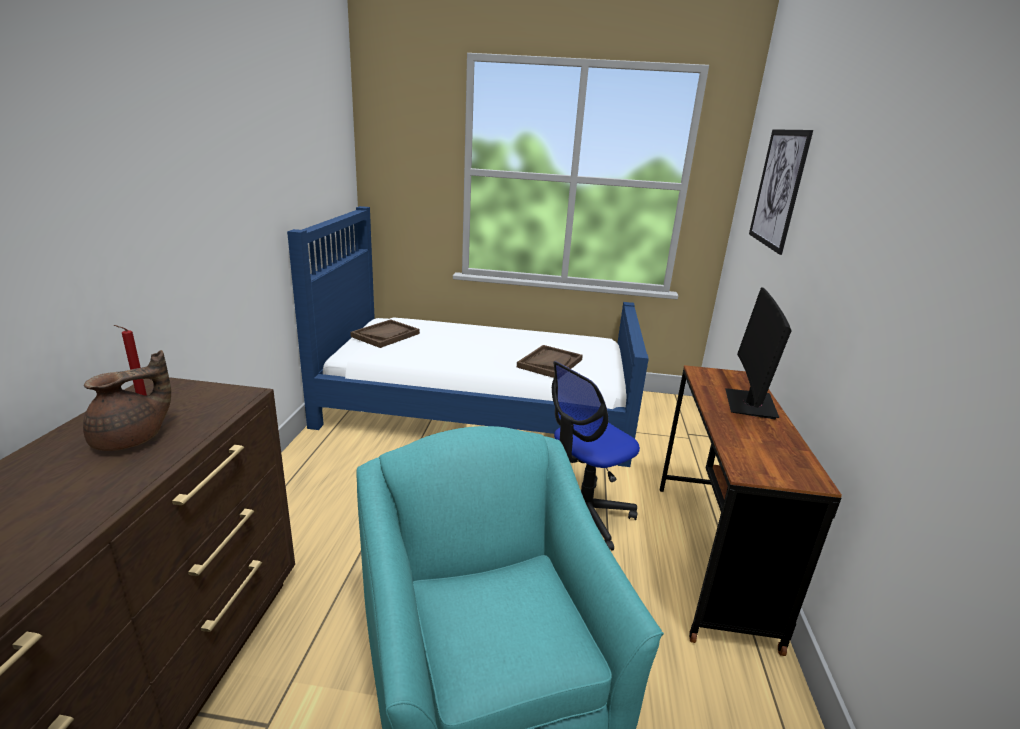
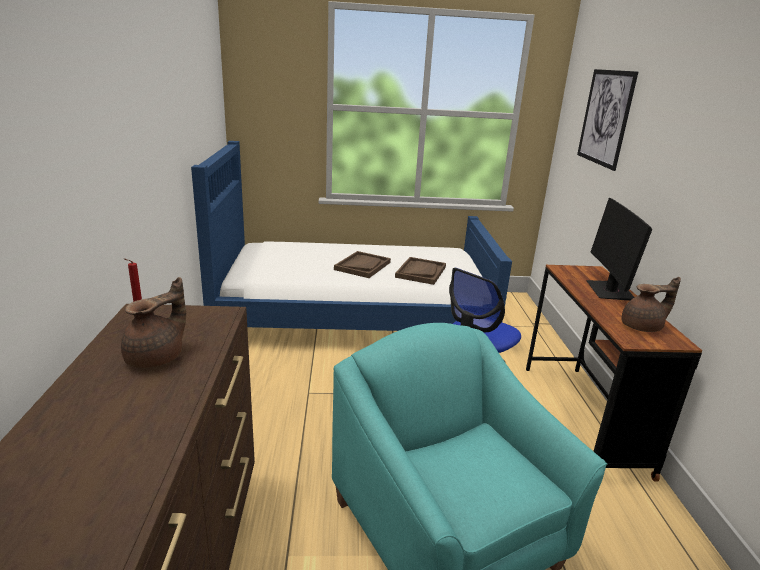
camera: 10 degrees left, 0 degrees up
brown tray [350,319,420,348] -> brown tray moved to [334,251,391,278]
none -> brown teapot [621,277,681,332]

